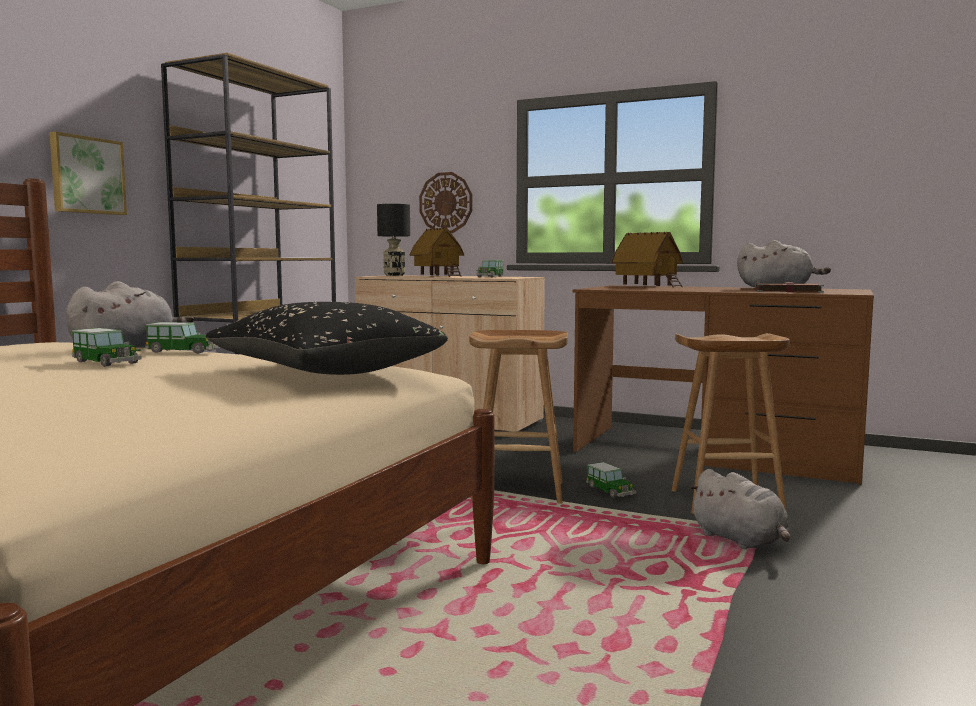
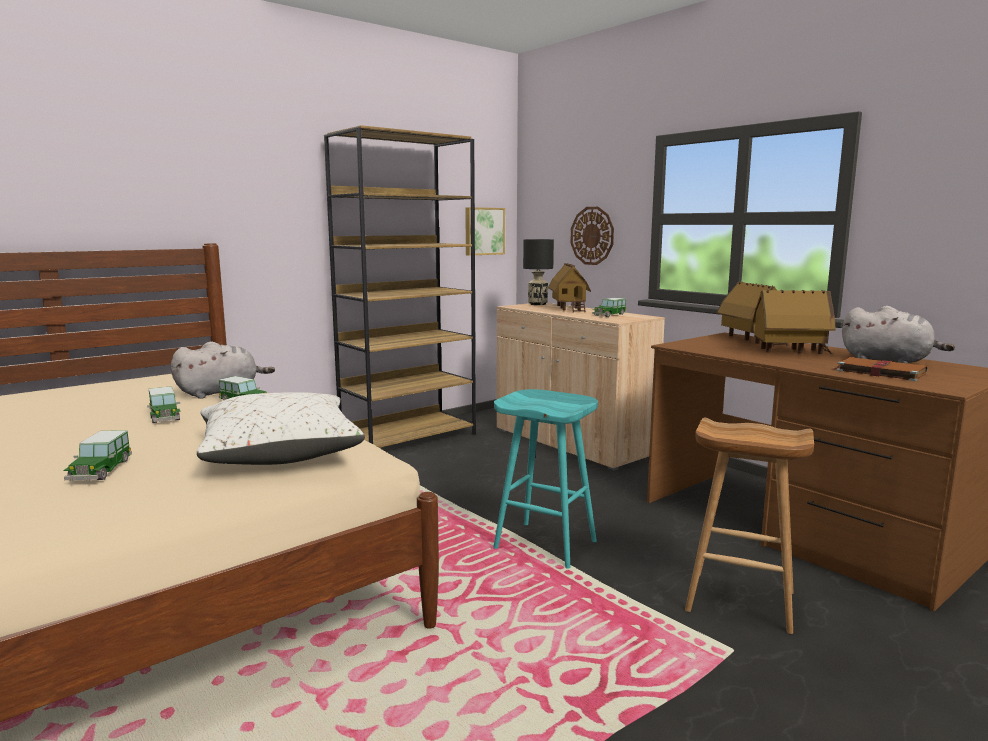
camera: 25 degrees right, 5 degrees up
picture [49,132,127,215] -> picture moved to [465,207,505,256]
black pillow [206,302,448,375] -> white pillow [197,392,365,465]
brown stool [469,330,568,504] -> turquoise stool [493,389,598,569]
toy car [586,462,636,498] -> toy car moved to [63,430,132,481]
grey plush toy [688,469,790,549] -> none
none -> toy house [753,290,836,354]

